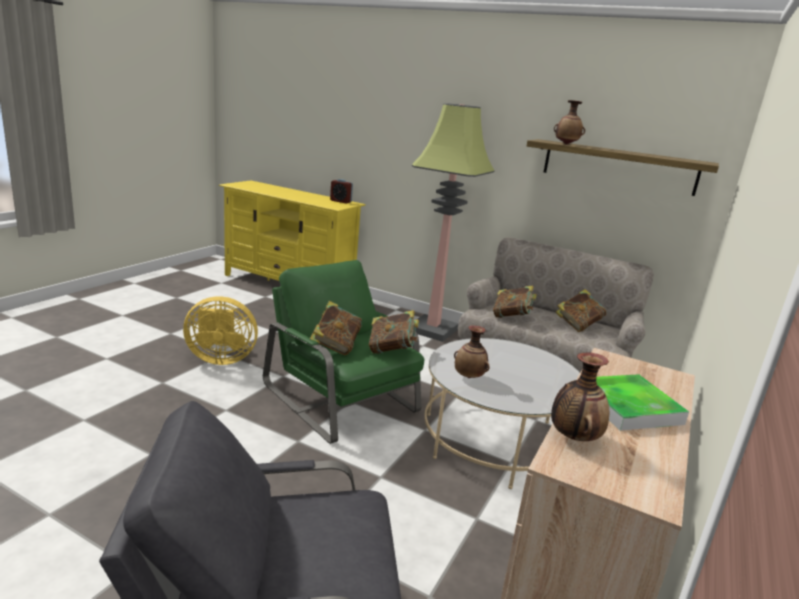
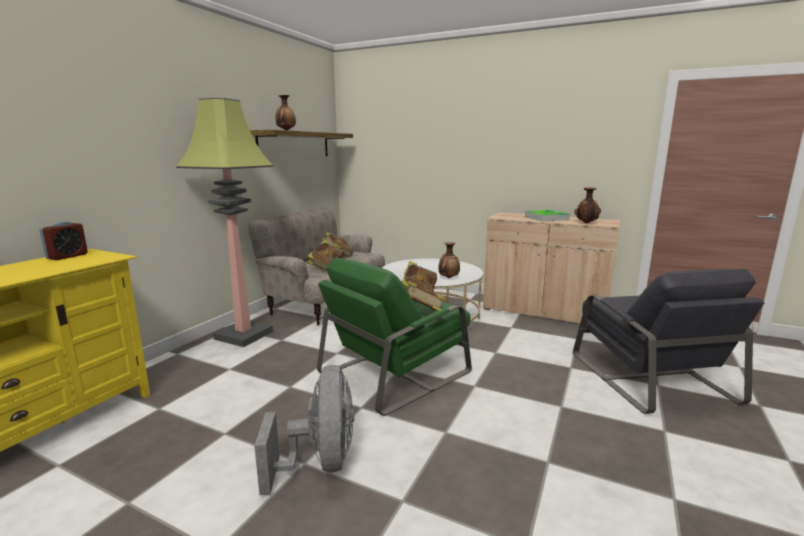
camera: 90 degrees left, 5 degrees down
yellow fan [183,296,258,365] -> grey fan [254,365,354,495]

